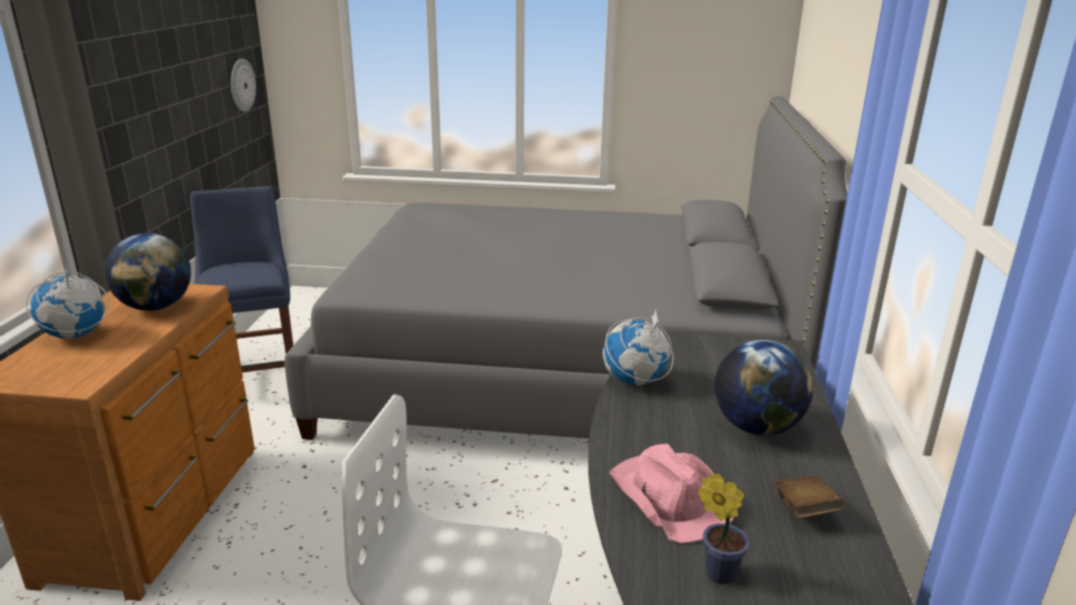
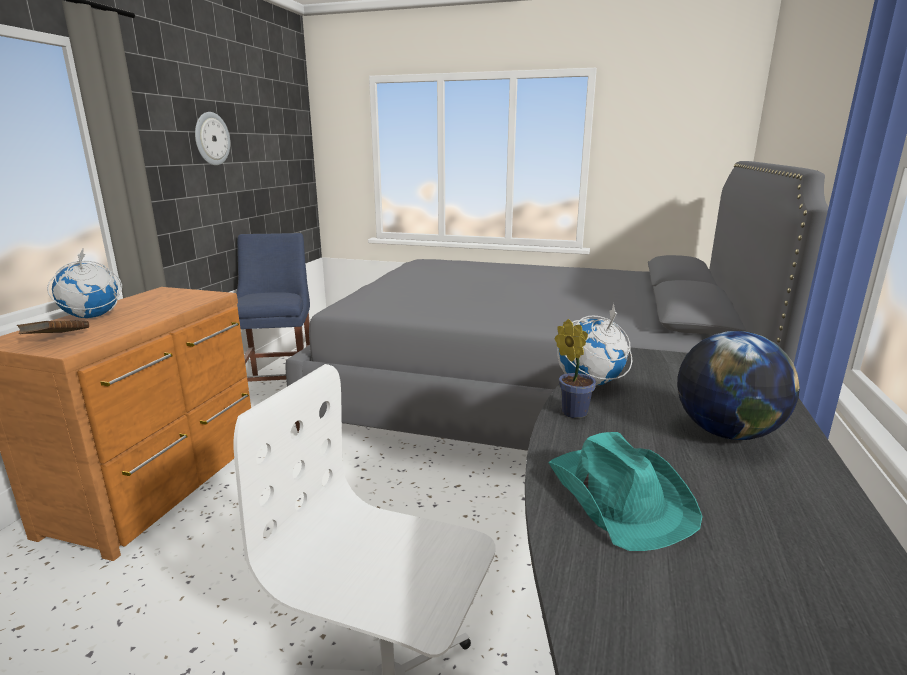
camera: 10 degrees right, 5 degrees down
globe [105,233,191,311] -> none
wall clock [231,59,256,112] -> wall clock moved to [195,112,230,165]
pink hat [610,444,733,543] -> turquoise hat [548,432,703,551]
potted plant [697,473,749,584] -> potted plant moved to [555,319,596,418]
brown book [774,476,845,518] -> brown book moved to [17,320,89,334]

